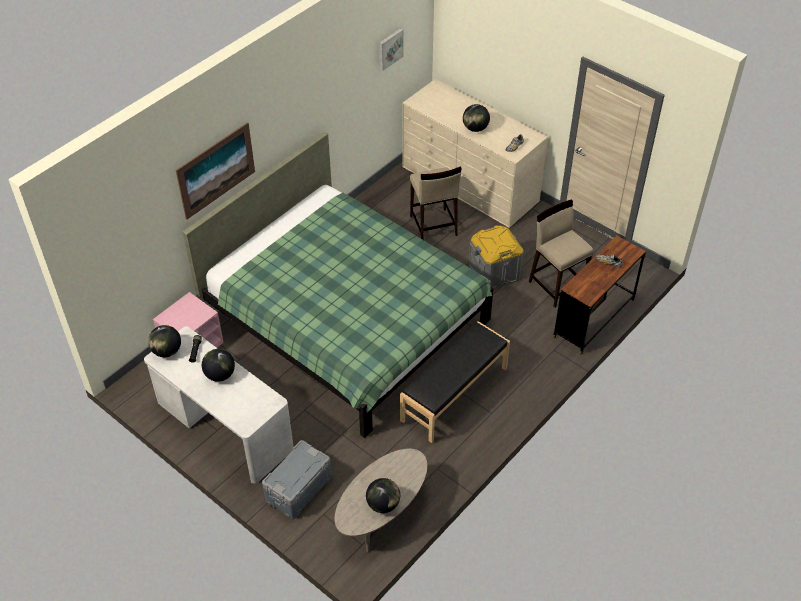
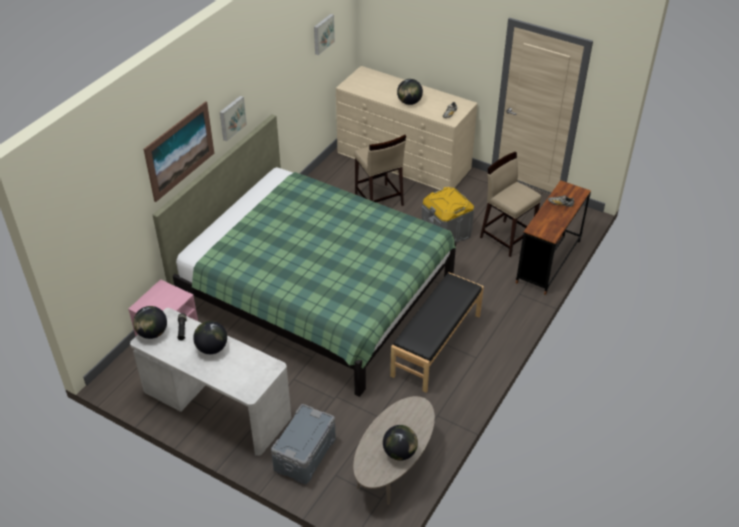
camera: 10 degrees left, 5 degrees down
none -> picture [220,96,247,141]

